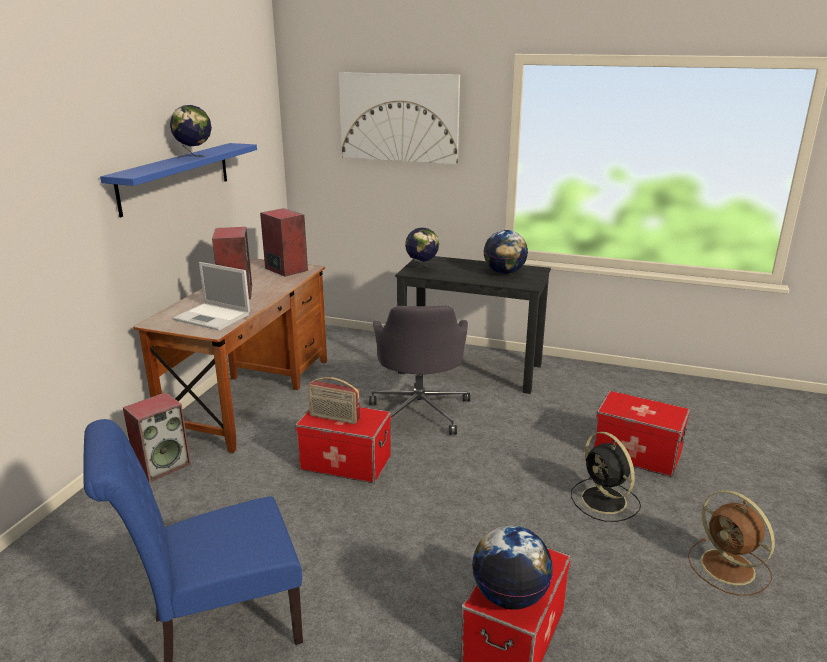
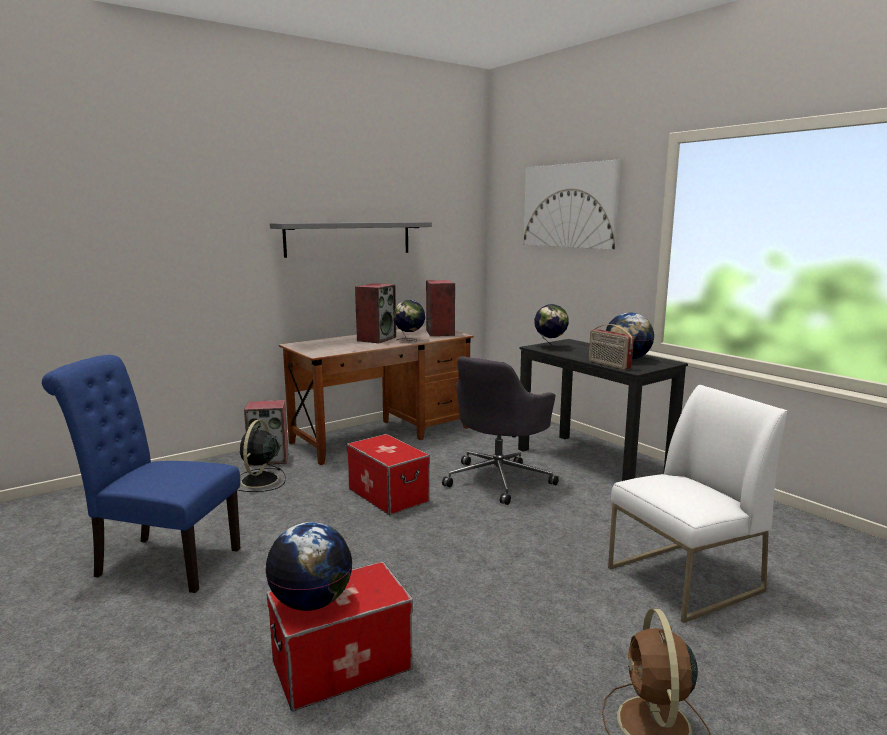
camera: 35 degrees right, 10 degrees down
blue shelf [100,143,257,217] -> grey shelf [270,222,432,258]
globe [170,105,212,159] -> globe moved to [393,300,425,341]
laptop [173,262,250,331] -> none
radio [308,377,360,424] -> radio moved to [589,324,634,370]
black fan [571,431,641,522] -> black fan moved to [237,420,286,492]
storage box [593,390,690,477] -> white chair [608,385,787,623]

